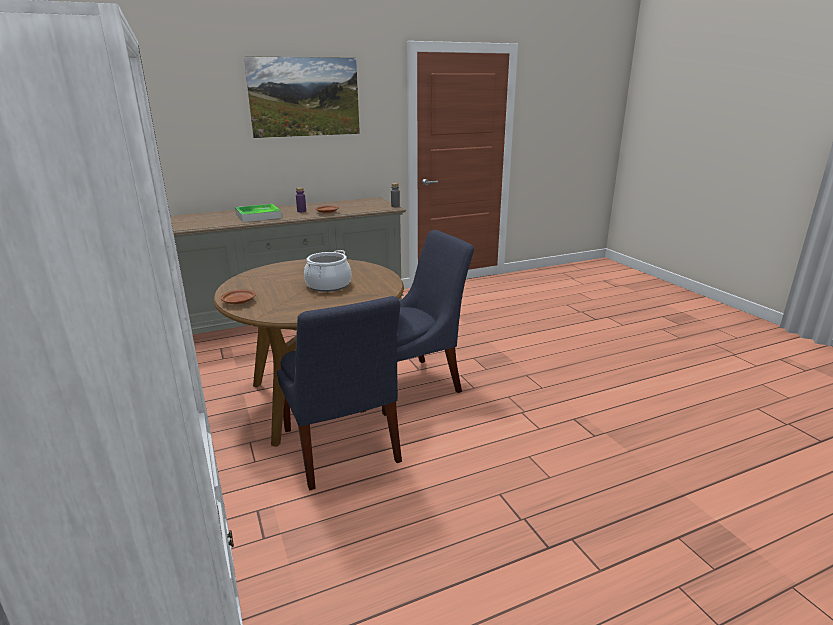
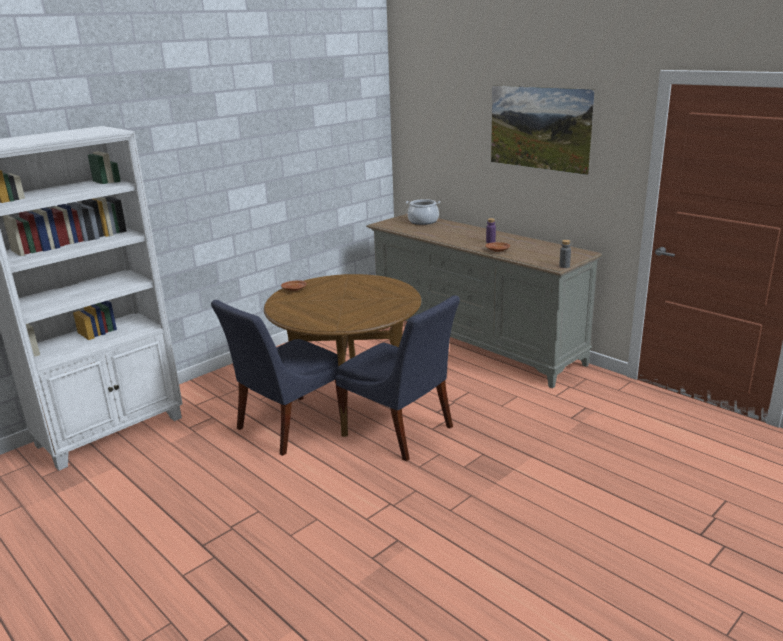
camera: 70 degrees right, 0 degrees up
tray [235,204,282,222] -> none
cooking pot [304,250,351,292] -> cooking pot moved to [406,199,440,225]

